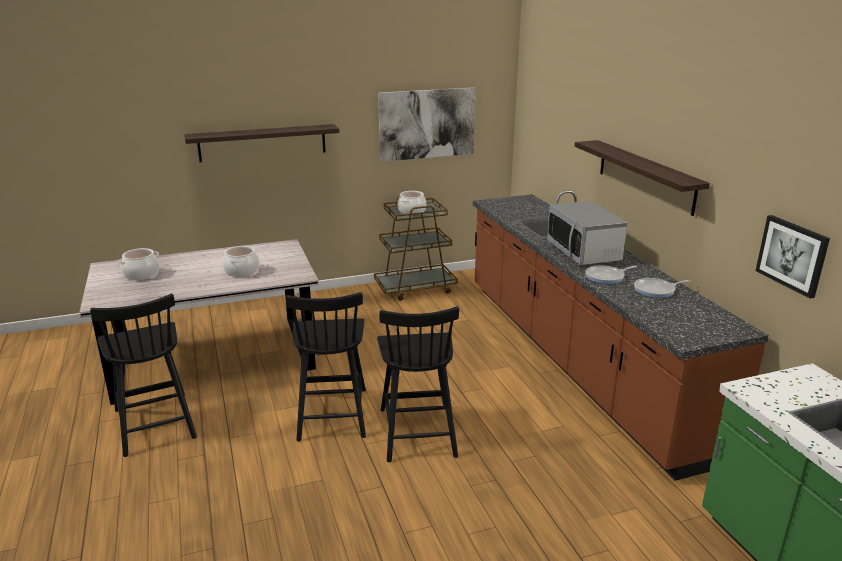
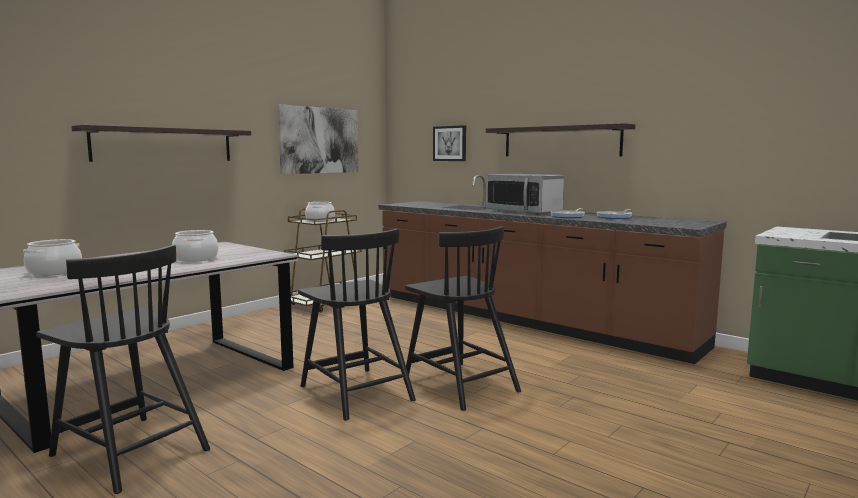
camera: 30 degrees left, 15 degrees down
picture [756,215,830,298] -> picture moved to [433,125,466,161]

